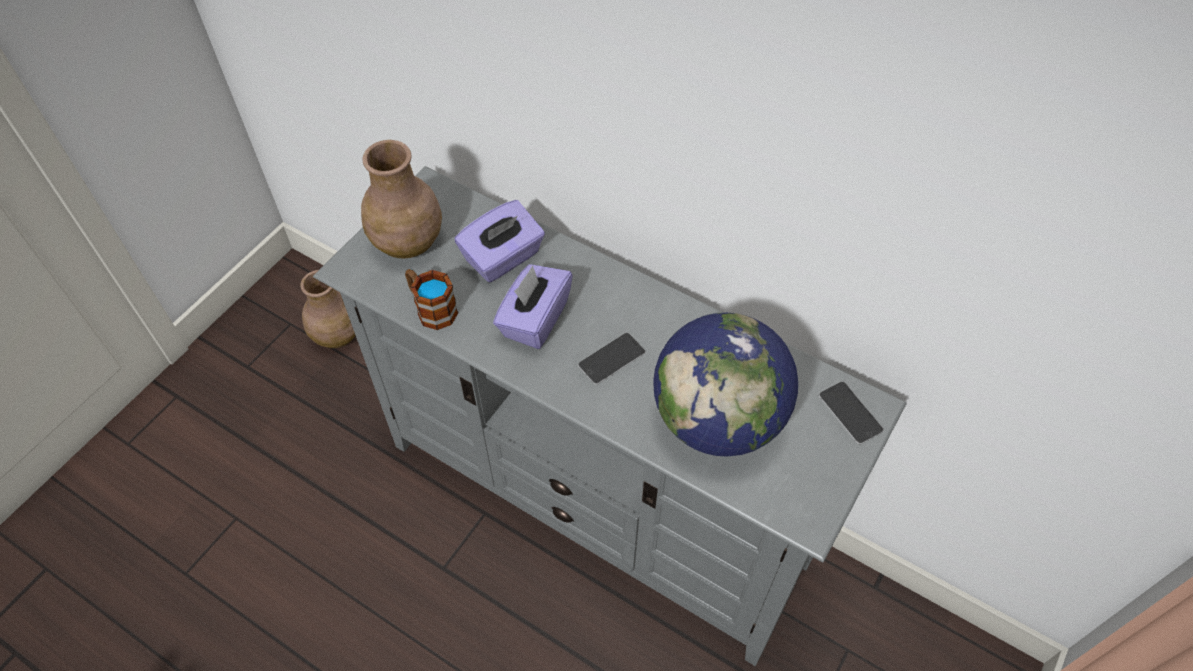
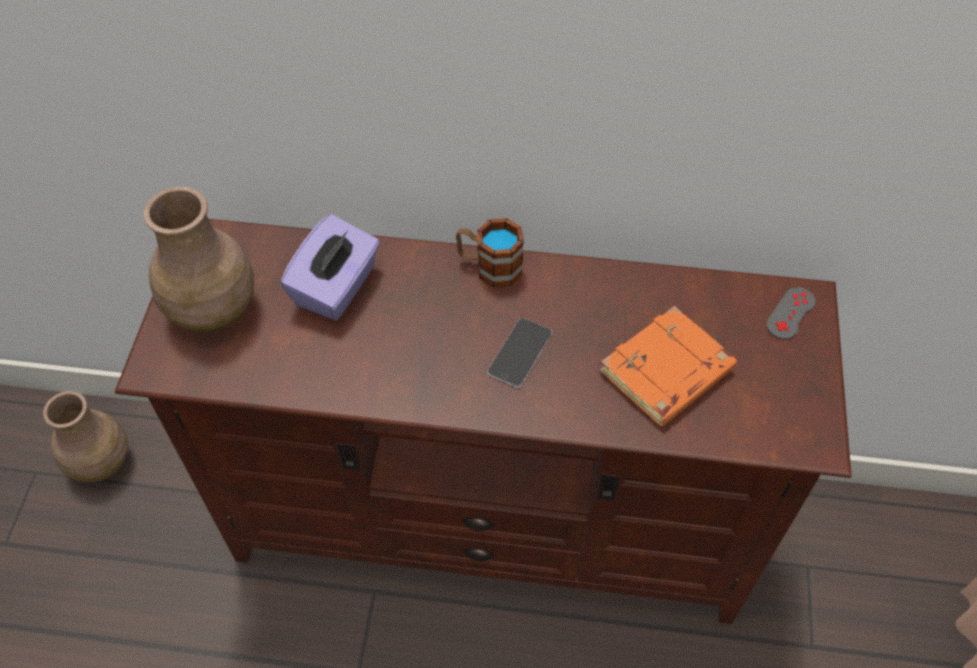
camera: 25 degrees left, 0 degrees up
grey tv stand [313,166,907,666] -> brown tv stand [114,219,852,624]
mug [405,269,458,330] -> mug moved to [456,218,524,288]
purple tissue box [493,264,573,349] -> none
globe [653,313,798,457] -> orange book [600,306,737,426]
phone [819,381,884,445] -> grey game controller [766,287,816,339]

